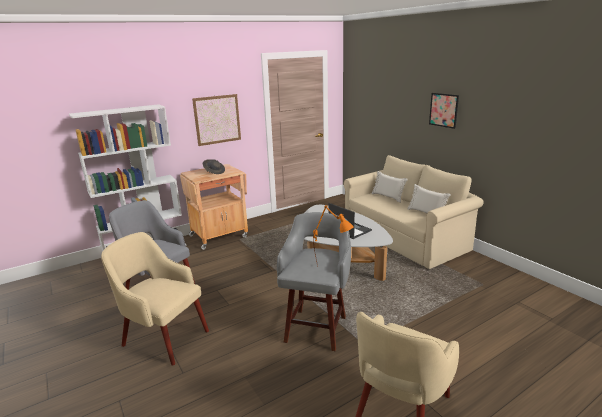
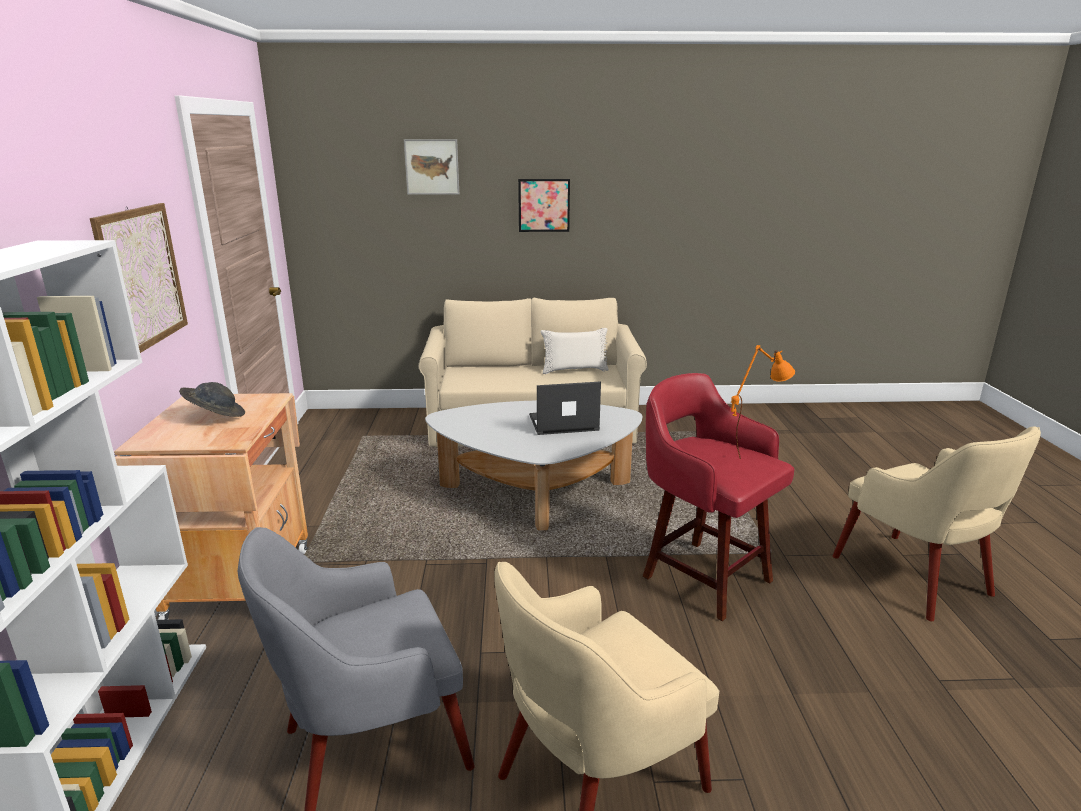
camera: 60 degrees left, 0 degrees up
grey stool [277,212,351,351] -> red stool [643,373,794,621]
white pillow [371,171,408,203] -> none
none -> picture [404,139,459,195]

